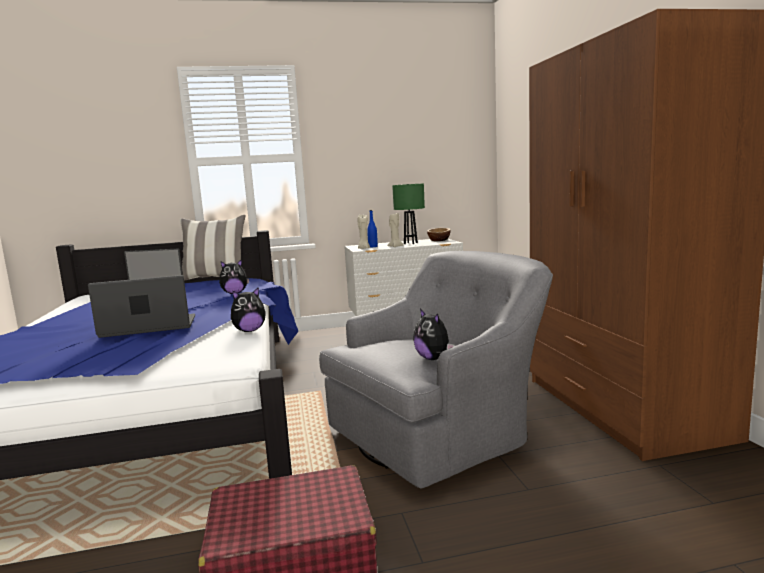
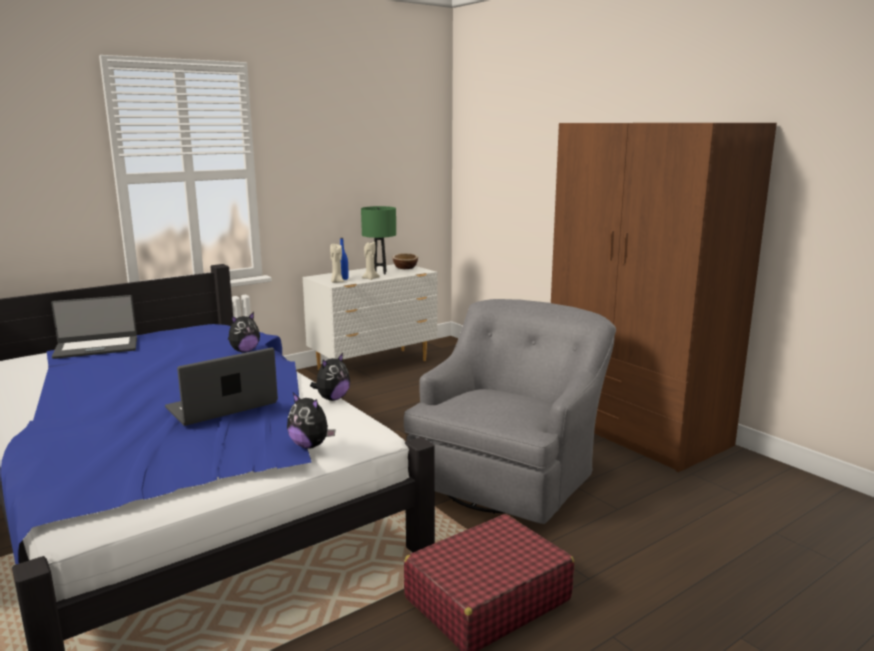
camera: 25 degrees left, 5 degrees up
pillow [180,215,245,281] -> none
plush toy [413,309,455,360] -> plush toy moved to [287,393,335,449]

